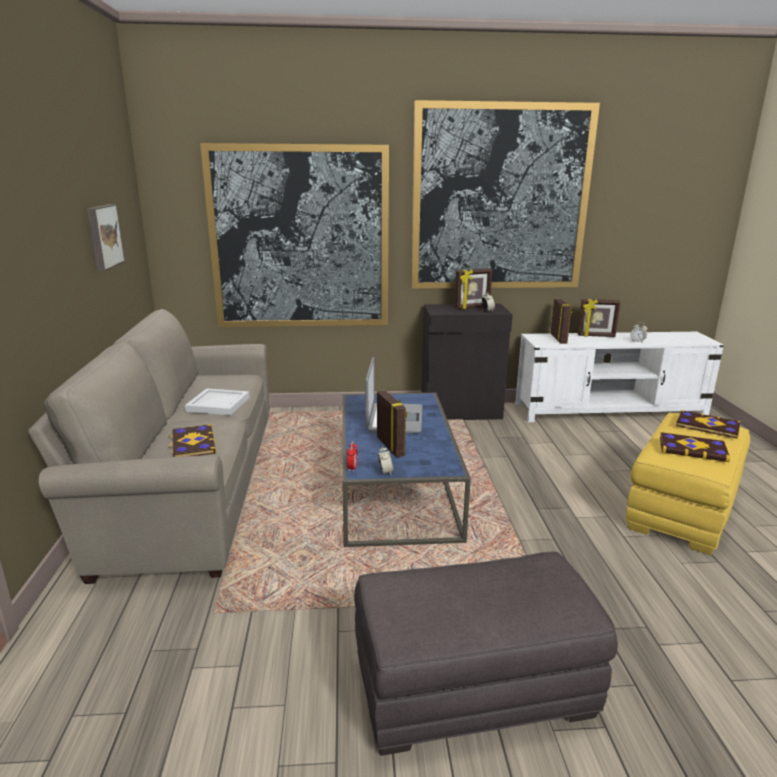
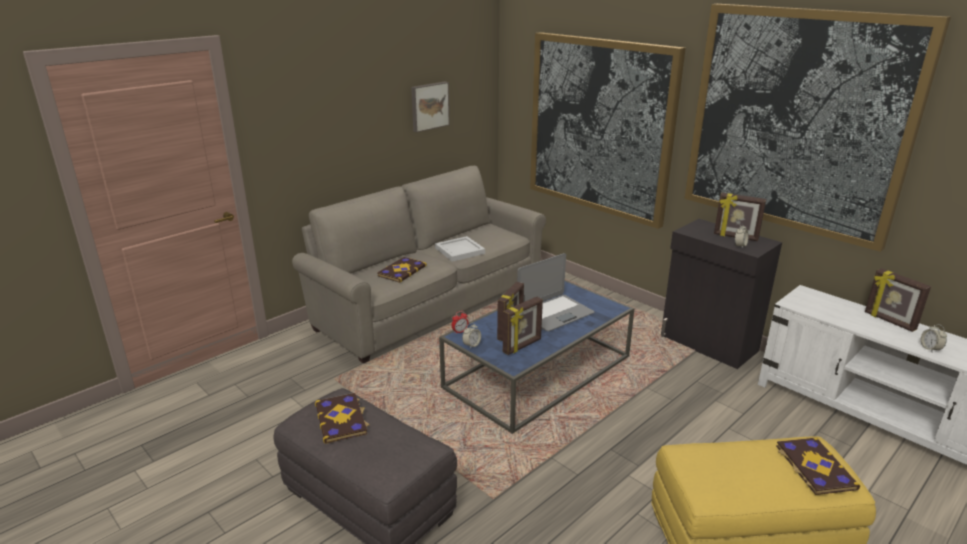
camera: 50 degrees right, 5 degrees up
picture frame [550,299,572,344] -> picture frame moved to [503,297,543,355]
book [660,432,730,462] -> book moved to [315,393,370,444]

